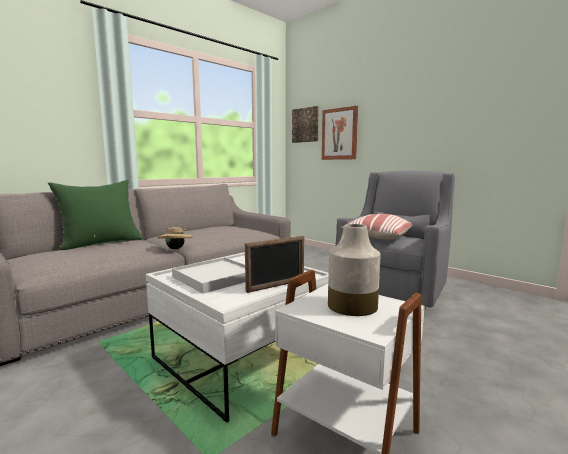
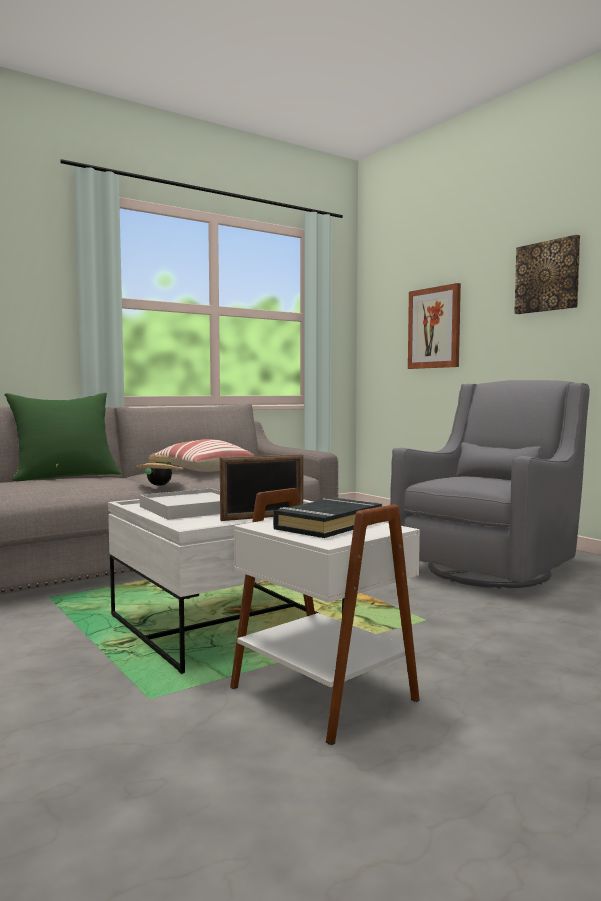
camera: 10 degrees right, 5 degrees down
picture [292,106,319,143] -> picture moved to [514,235,580,314]
beige vase [328,224,381,316] -> black book [273,498,382,538]
pillow [341,214,412,240] -> pillow moved to [151,439,255,472]

